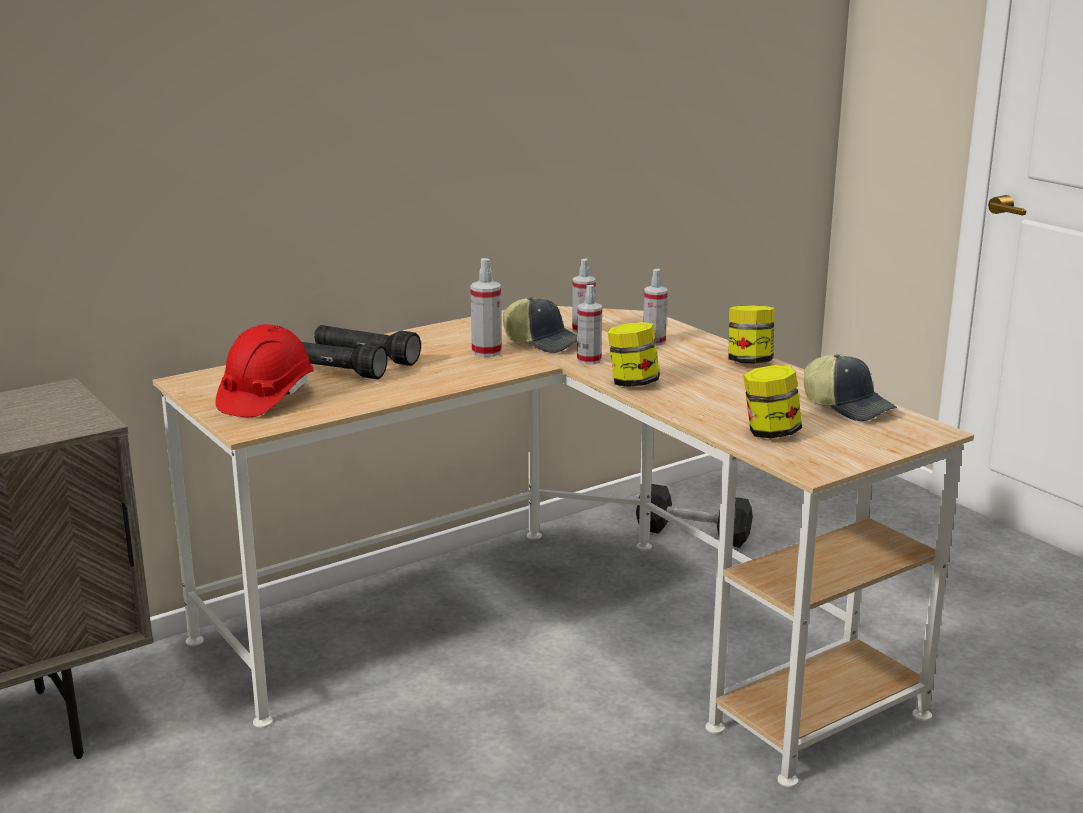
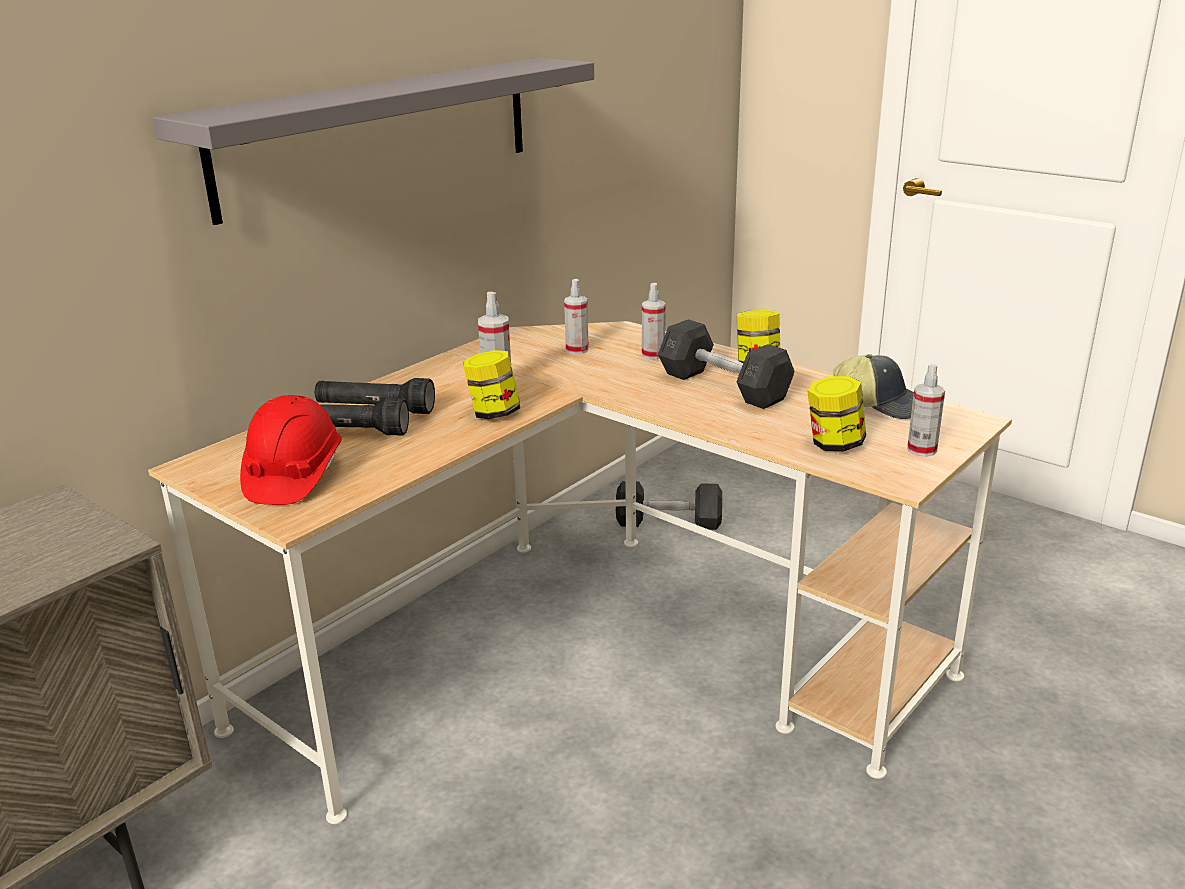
camera: 15 degrees left, 5 degrees up
cap [503,297,577,353] -> none
spray bottle [577,285,602,365] -> spray bottle moved to [907,364,945,457]
jar [608,322,660,387] -> jar moved to [463,350,520,419]
none -> grey shelf [153,58,594,225]
none -> grey dumbbell [658,319,794,409]

